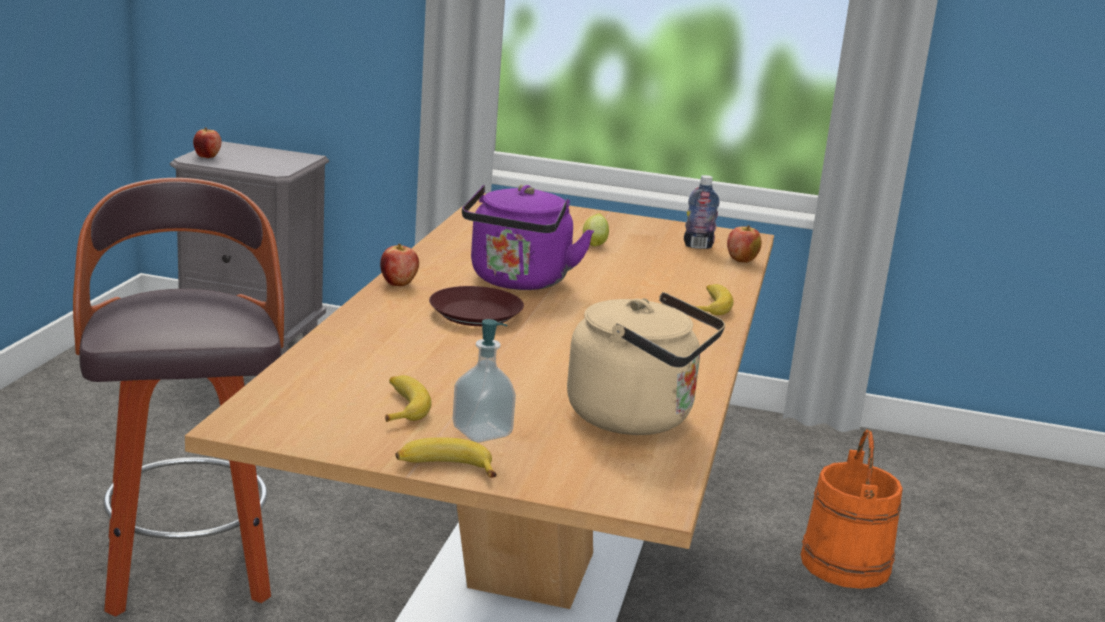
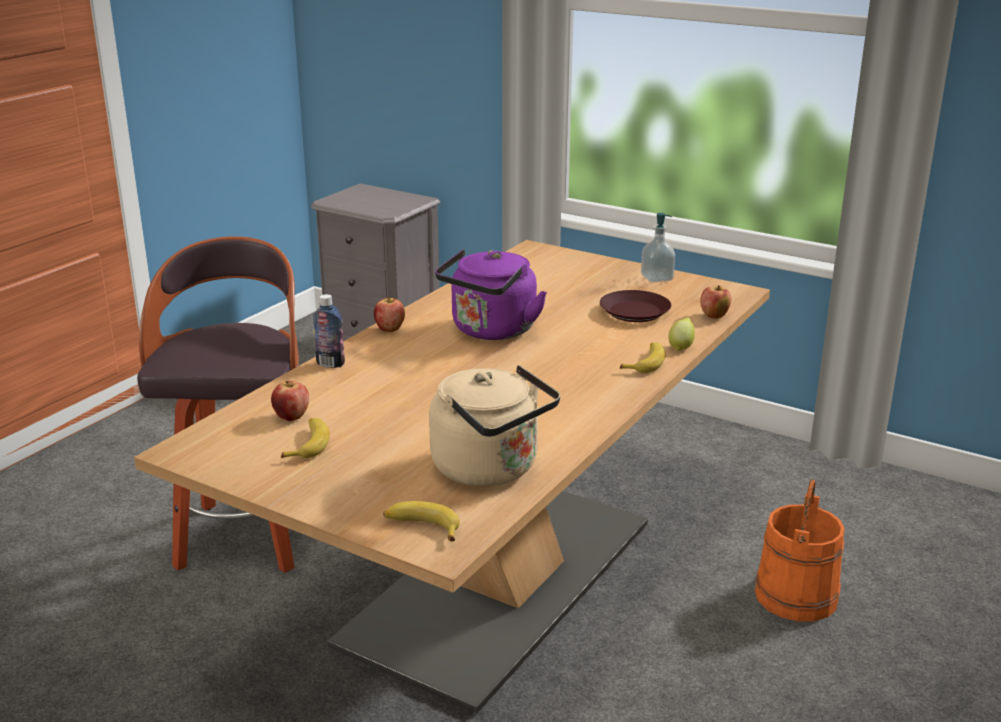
camera: 20 degrees right, 5 degrees up
apple [193,128,221,158] -> apple moved to [271,381,309,421]
banana [395,437,497,478] -> banana moved to [383,501,460,541]
brown plate [429,286,524,326] -> brown plate moved to [600,290,671,322]
soap dispenser [453,319,516,442] -> soap dispenser moved to [641,213,675,283]
lemon [583,213,609,247] -> lemon moved to [668,317,695,351]
bottle [684,175,719,249] -> bottle moved to [313,294,345,368]

